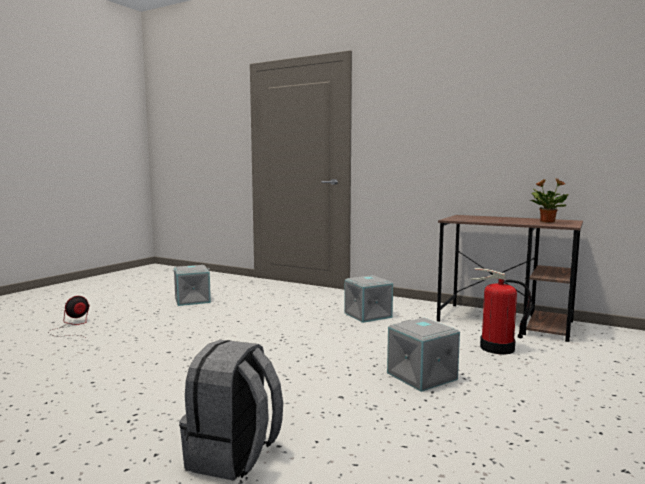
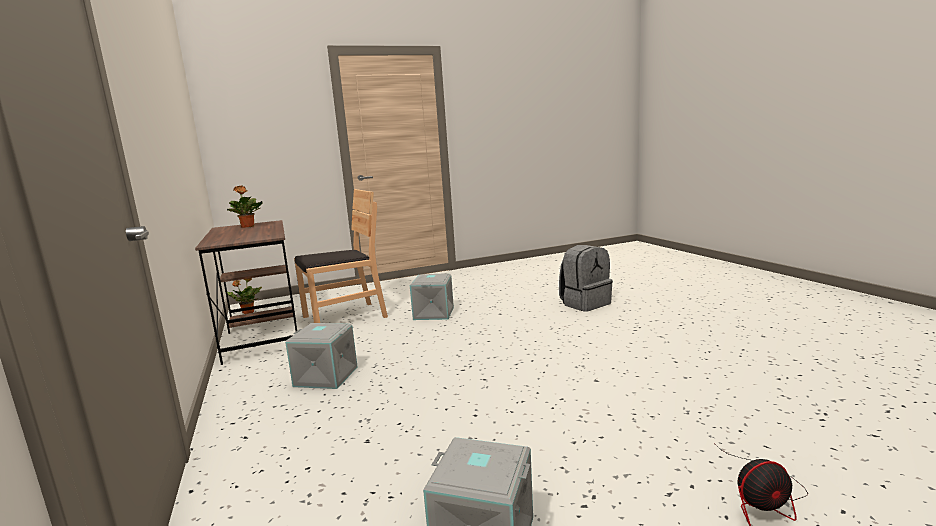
camera: 140 degrees left, 5 degrees up
fire extinguisher [470,268,532,354] -> brown chair [294,189,388,323]
none -> potted plant [225,278,262,314]

